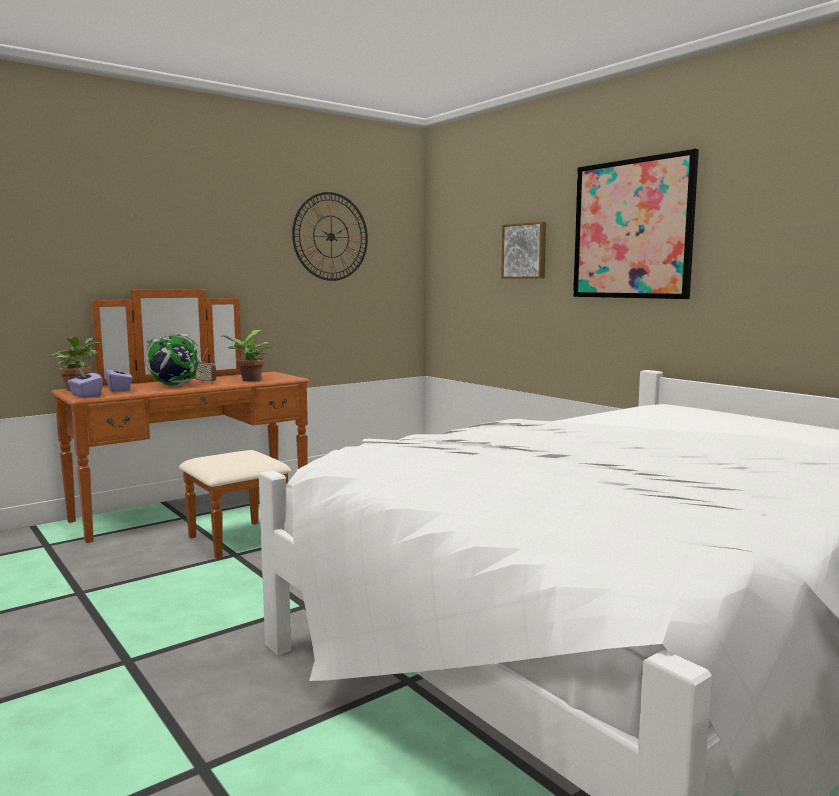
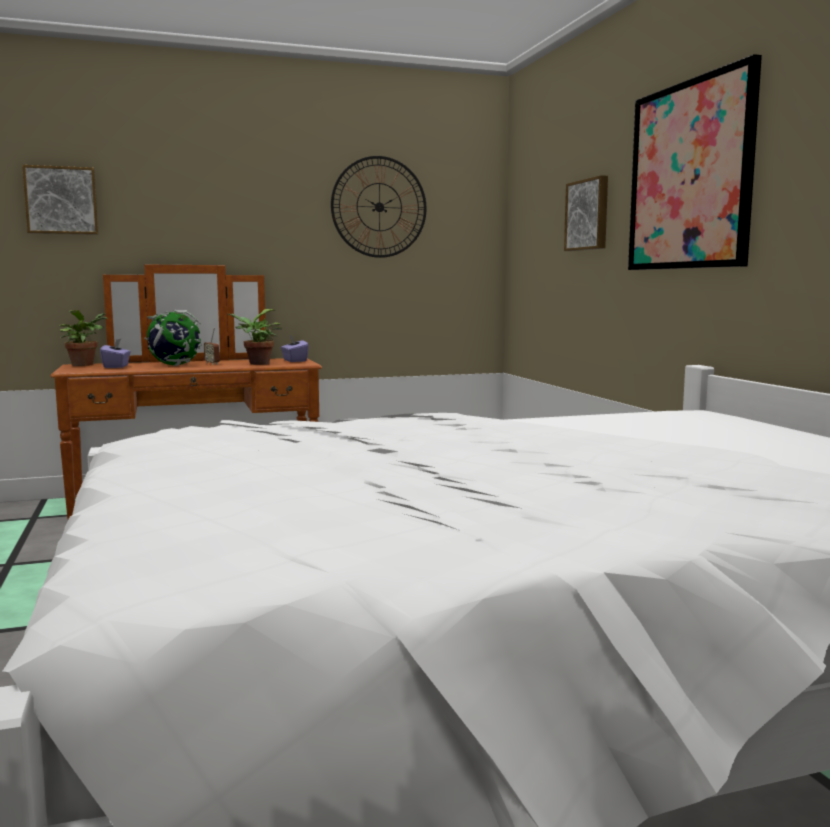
camera: 20 degrees right, 0 degrees up
purple tissue box [67,368,103,398] -> purple tissue box moved to [281,335,309,362]
none -> picture [22,165,99,235]

